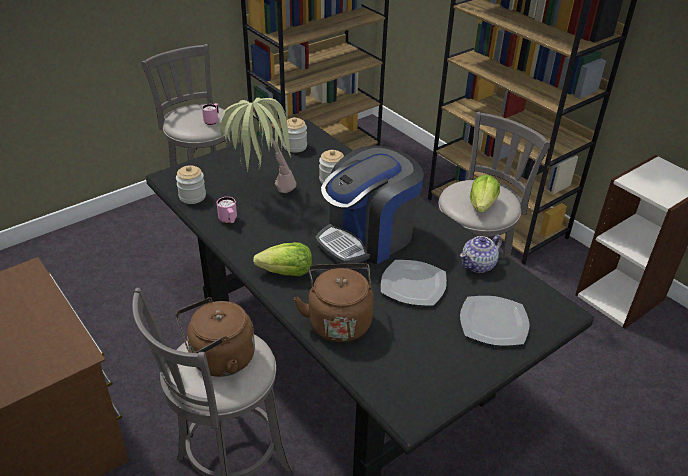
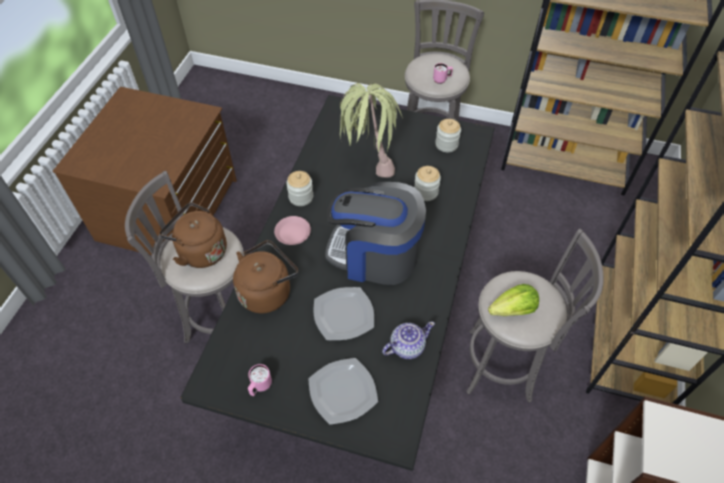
camera: 55 degrees right, 15 degrees up
jar [176,165,206,204] -> jar moved to [286,171,313,206]
pink mug [217,197,237,224] -> pink mug moved to [248,364,272,396]
lettuce [253,242,312,276] -> pink plate [274,216,311,245]
teapot [460,235,502,273] -> teapot turned 135 degrees clockwise [382,321,435,359]

